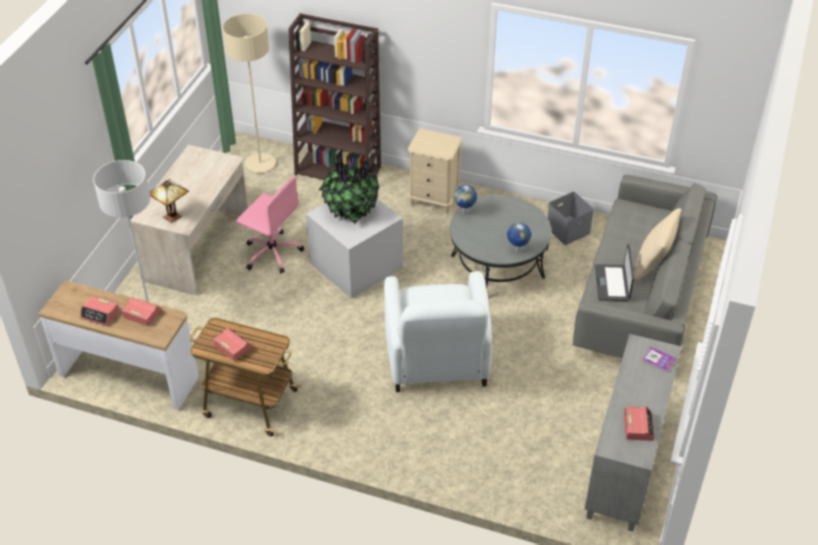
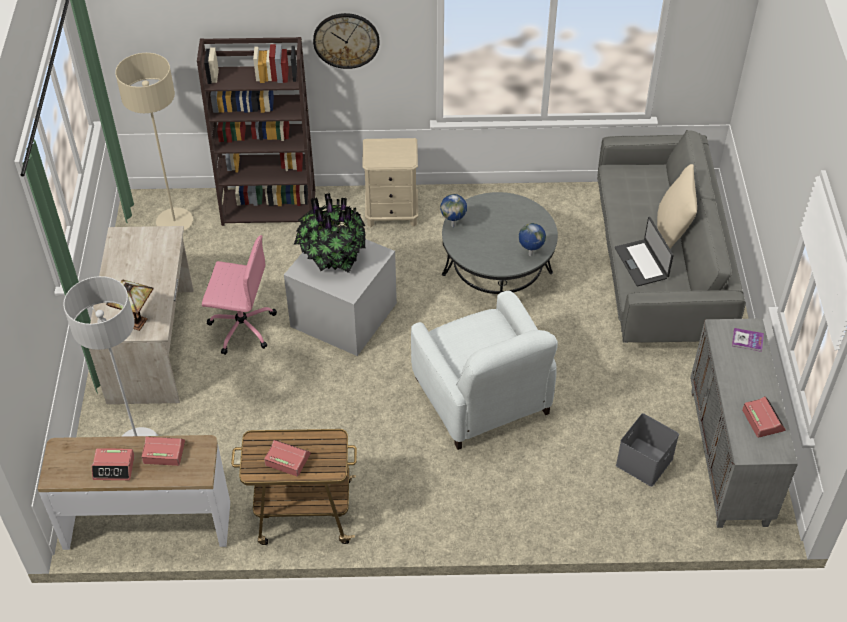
camera: 20 degrees left, 5 degrees up
grey storage box [547,192,594,245] -> grey storage box moved to [616,413,679,487]
none -> wall clock [313,13,379,69]

